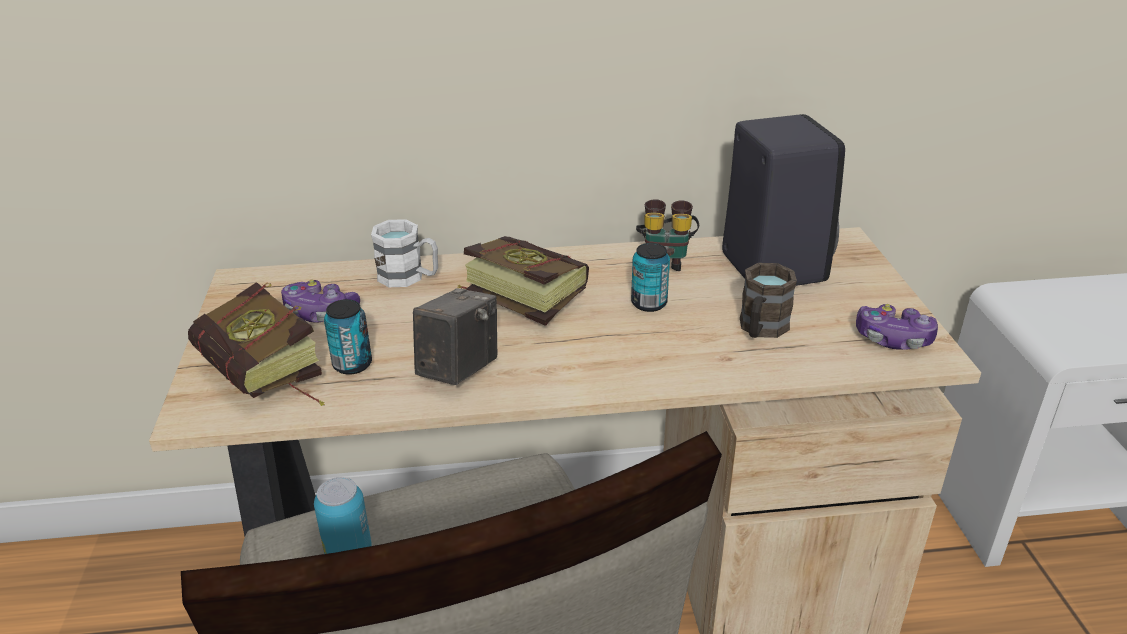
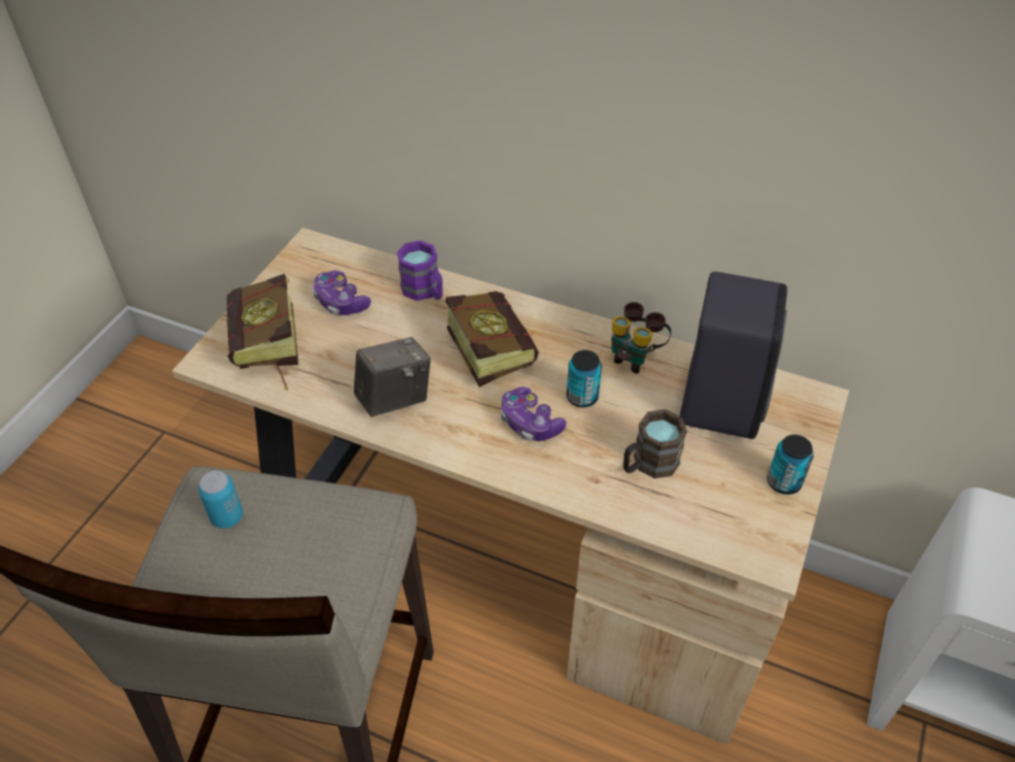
camera: 30 degrees right, 15 degrees up
can [324,299,372,375] -> can moved to [767,435,814,495]
white mug [371,219,438,287] -> purple mug [397,240,443,301]
game controller [856,304,938,350] -> game controller moved to [501,387,567,441]

